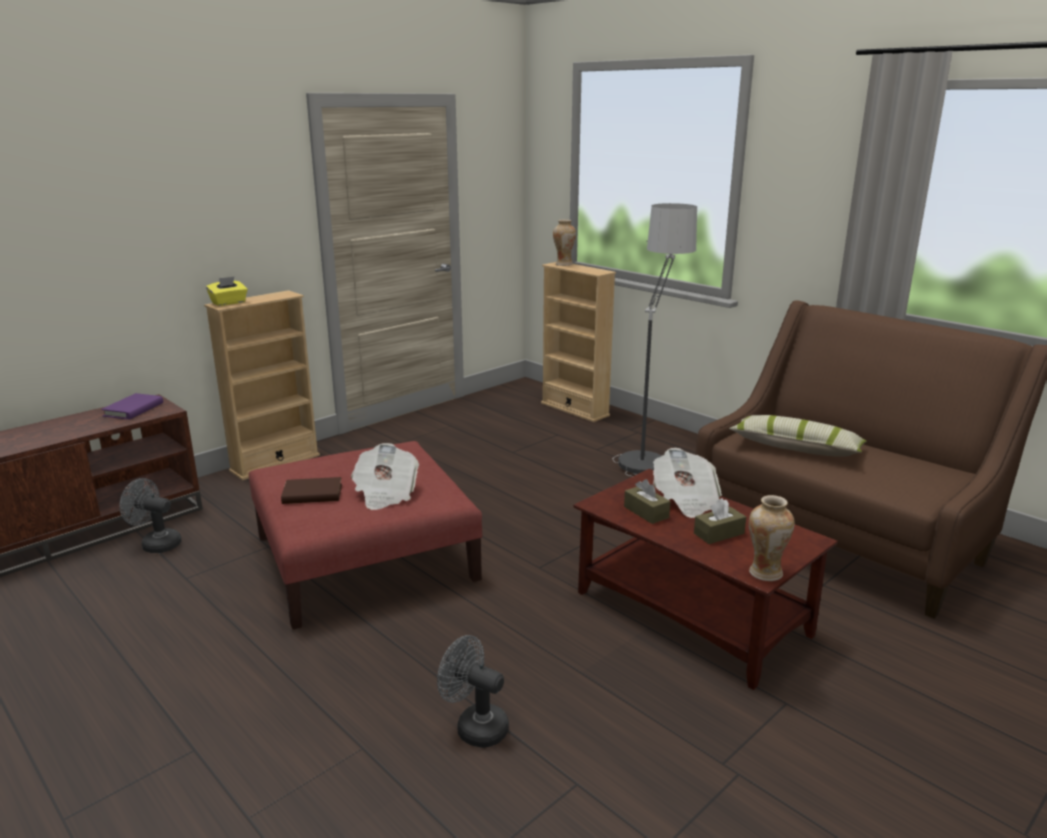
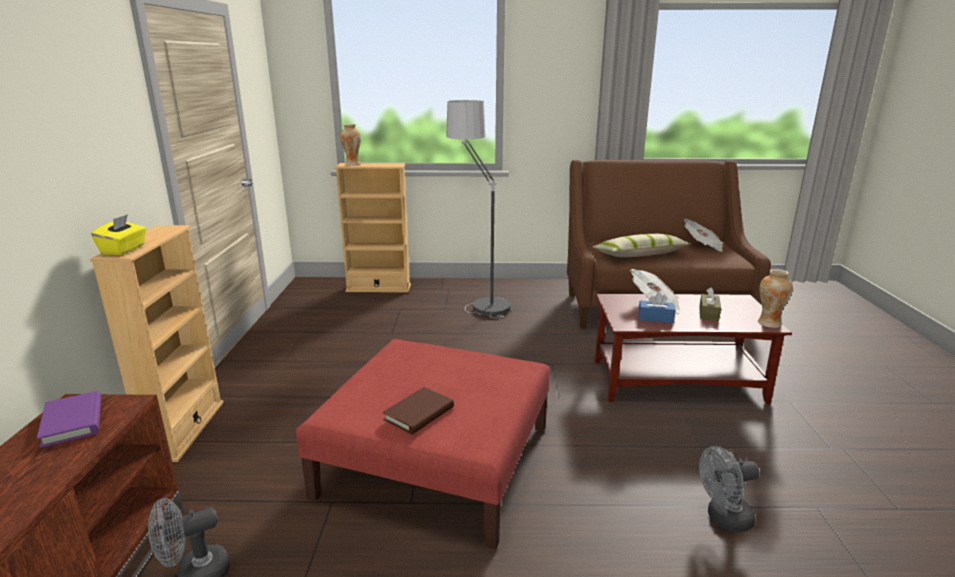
camera: 45 degrees left, 0 degrees up
newspaper [351,443,419,510] -> newspaper moved to [684,219,723,252]
brown tissue box [624,479,671,524] -> blue tissue box [638,292,675,323]

